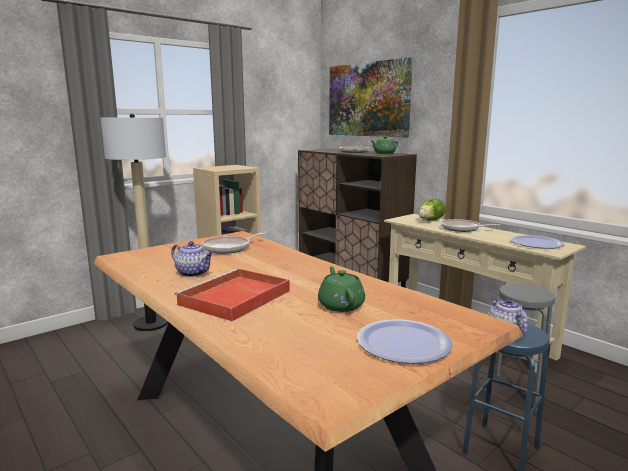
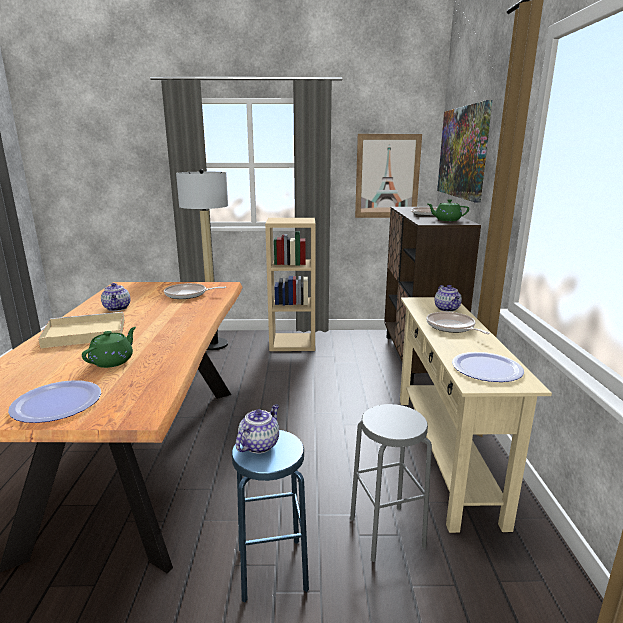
camera: 40 degrees right, 5 degrees up
red tray [175,268,290,321] -> beige tray [38,312,125,348]
lettuce [419,199,446,221] -> teapot [434,285,462,312]
none -> picture [355,134,422,218]

